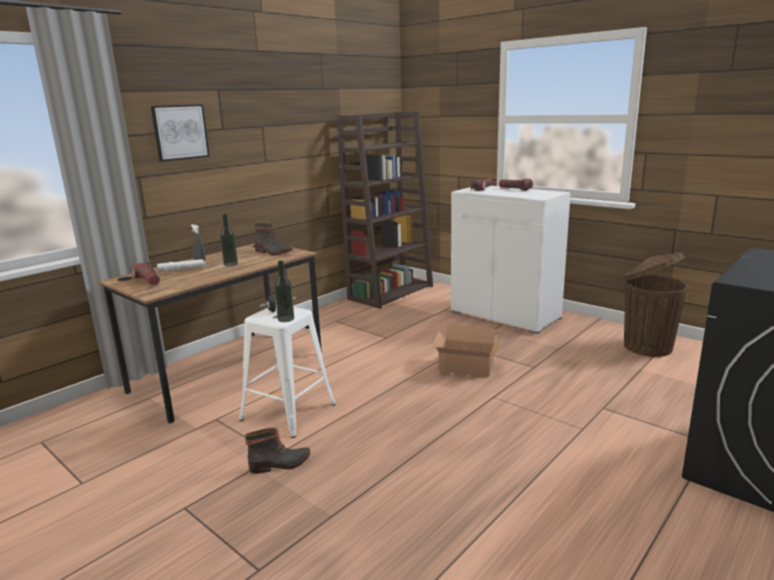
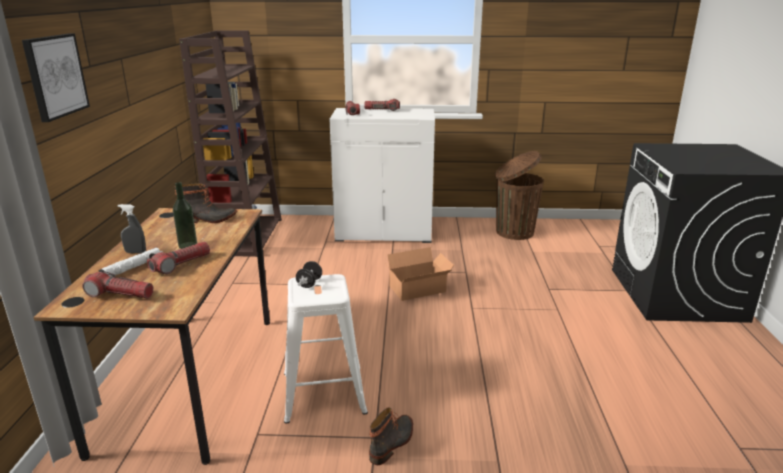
camera: 40 degrees left, 5 degrees up
bottle [274,260,294,322] -> none
none -> flashlight [147,242,210,274]

